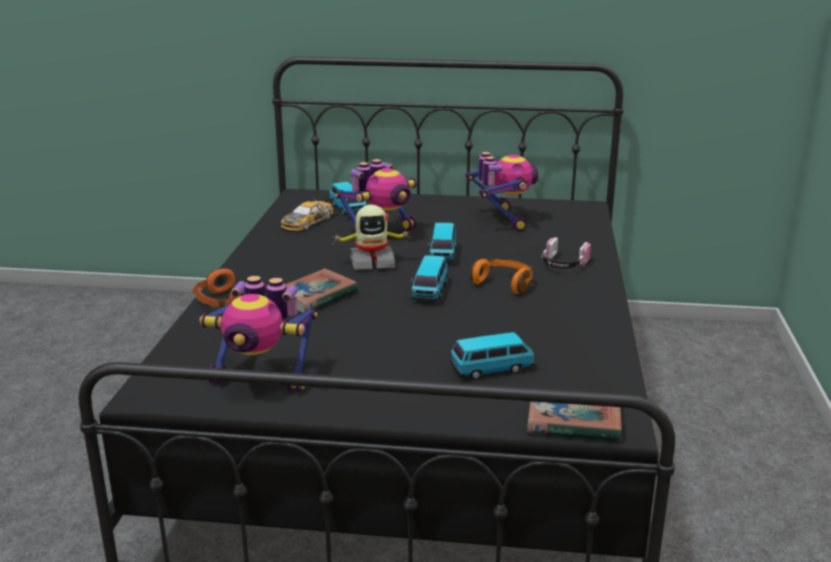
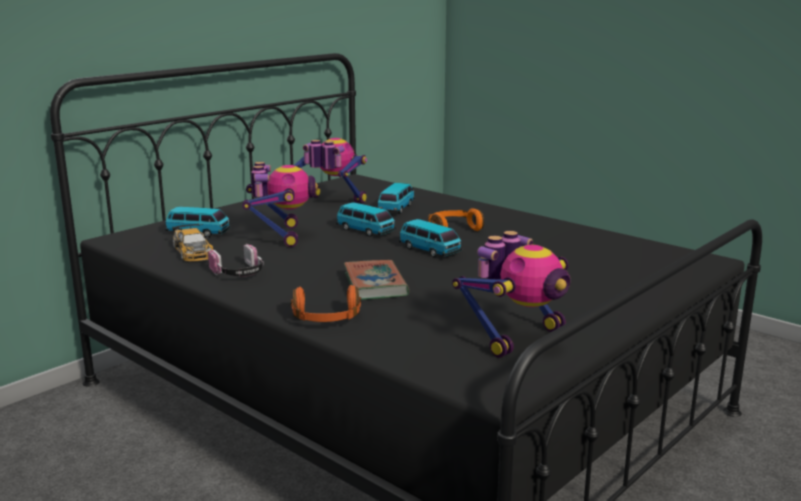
camera: 55 degrees left, 5 degrees down
toy robot [331,205,411,270] -> none
toy car [450,332,535,380] -> toy car moved to [378,183,415,214]
book [527,388,621,442] -> none
headphones [541,237,591,269] -> headphones moved to [208,244,264,277]

